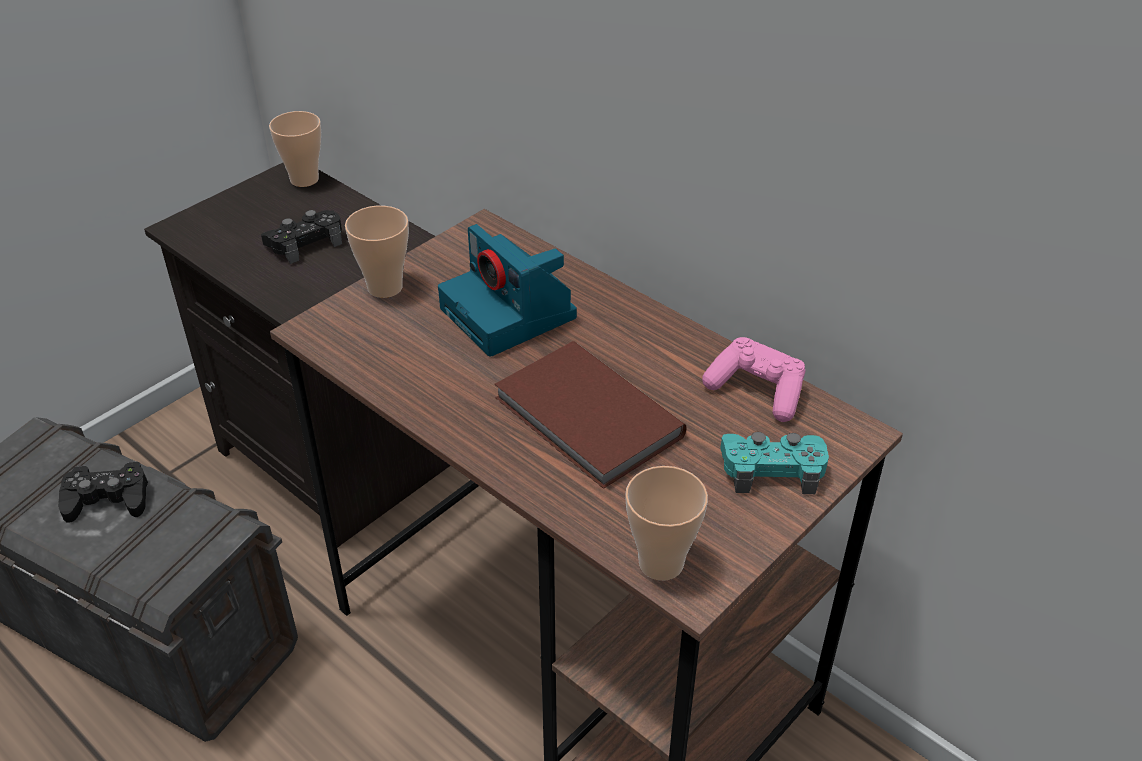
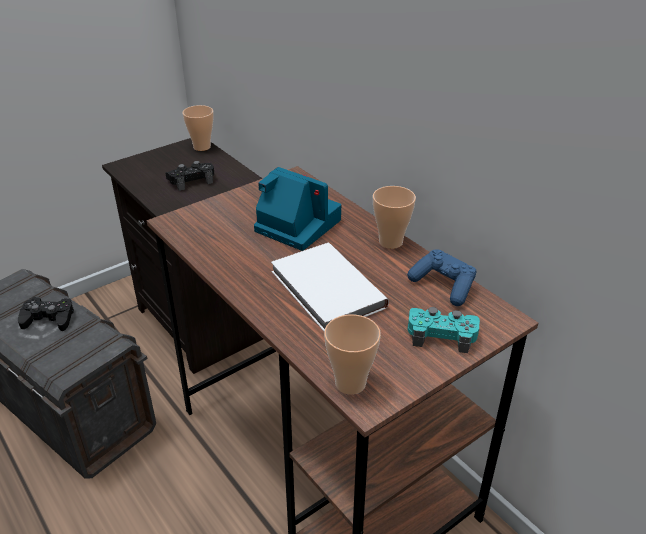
camera: 10 degrees right, 5 degrees down
cup [345,206,409,298] -> cup moved to [373,186,416,249]
camera [438,224,577,357] -> camera turned 150 degrees clockwise [254,167,341,251]
brown book [495,341,687,489] -> white book [271,243,389,331]
pink game controller [702,337,805,422] -> blue game controller [407,249,476,306]

